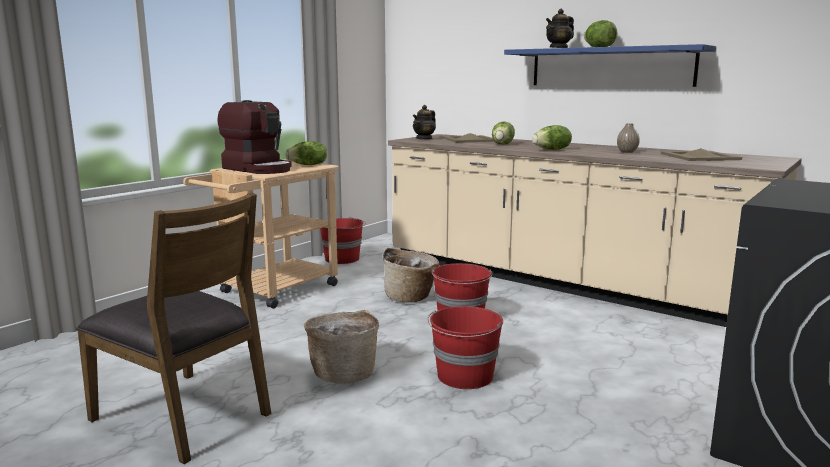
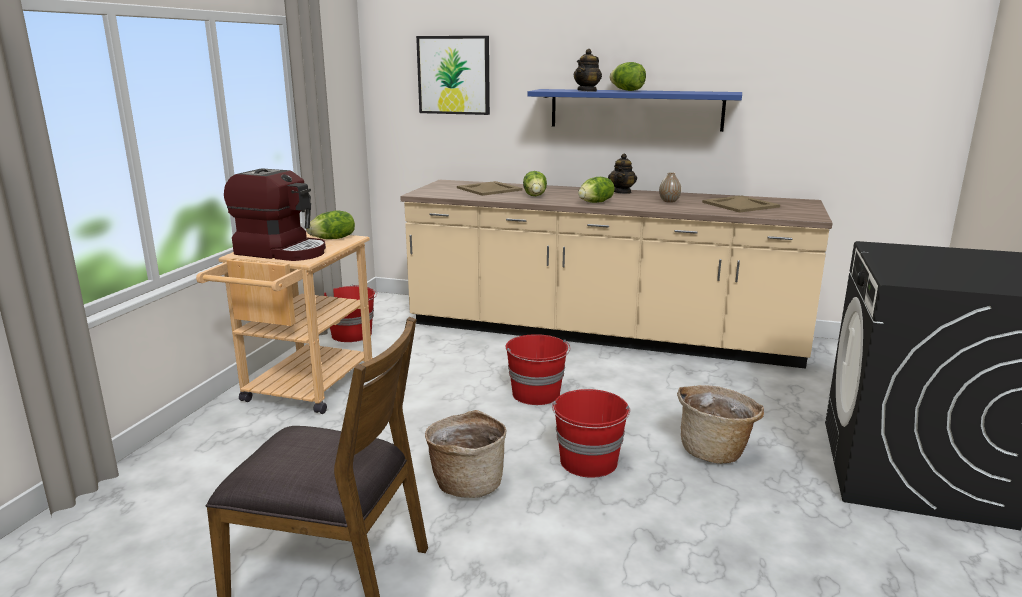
camera: 20 degrees left, 5 degrees up
basket [383,248,439,303] -> basket moved to [677,385,764,464]
teapot [413,105,436,140] -> teapot moved to [608,153,637,194]
none -> picture [416,36,490,115]

